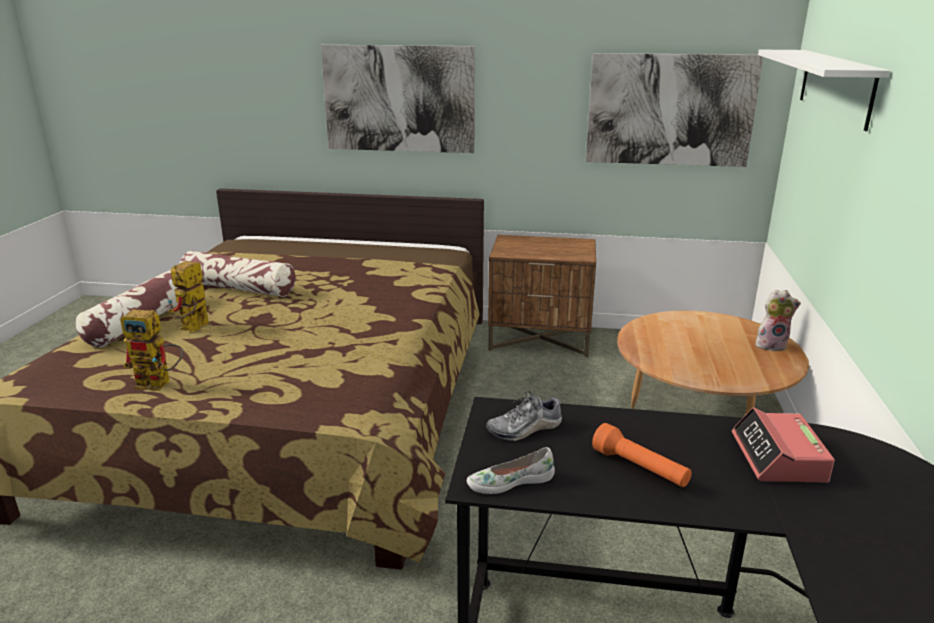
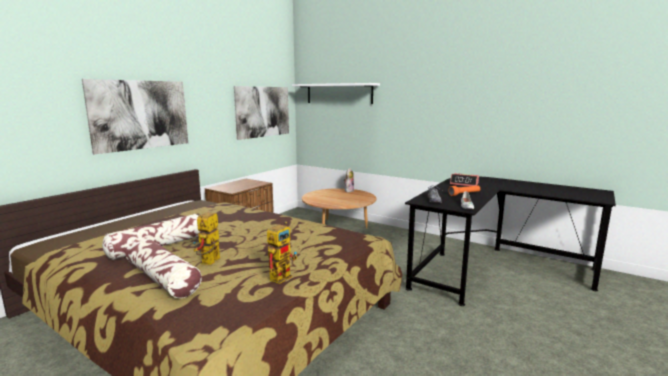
camera: 65 degrees left, 10 degrees down
toy robot [168,261,209,332] -> toy robot turned 60 degrees clockwise [193,212,220,265]

